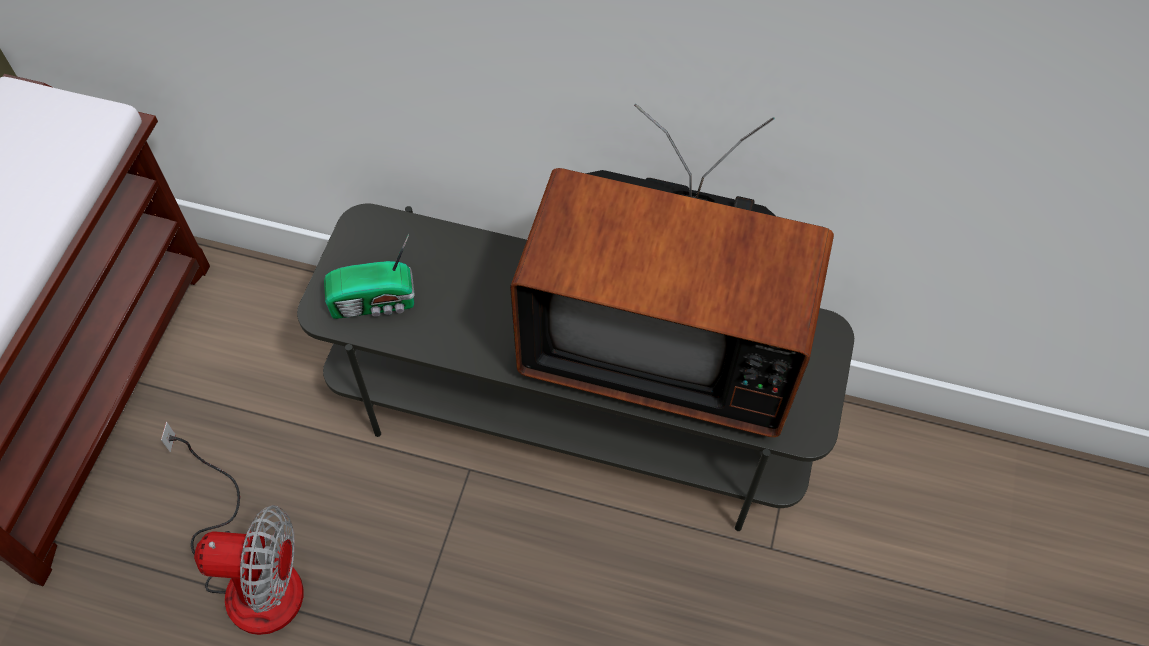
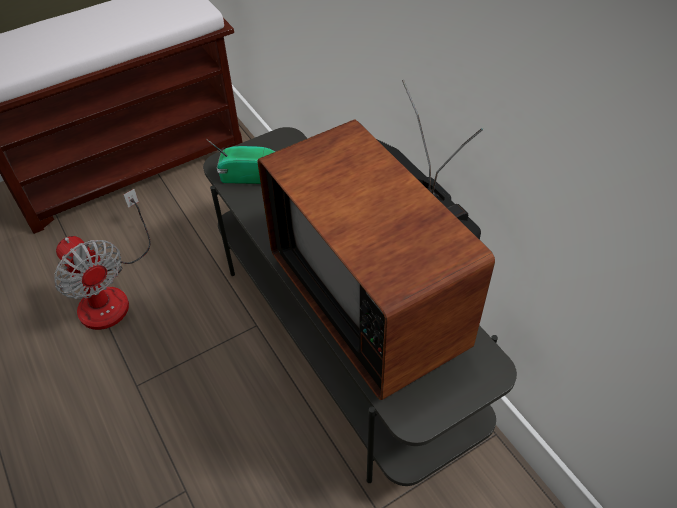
camera: 45 degrees right, 10 degrees down
radio [324,234,415,319] -> radio turned 150 degrees clockwise [206,139,275,184]

